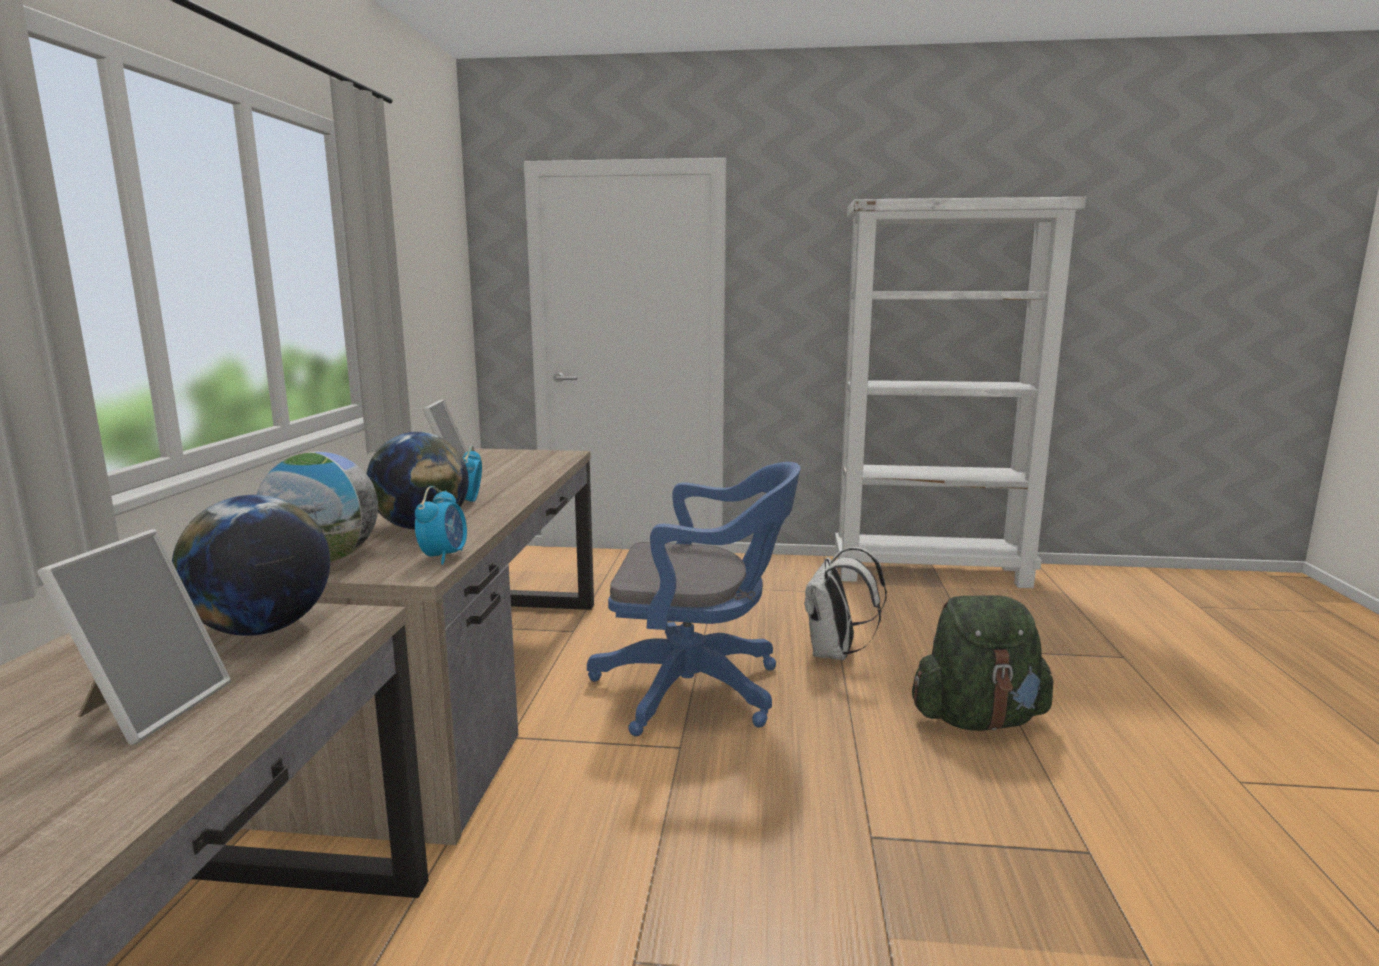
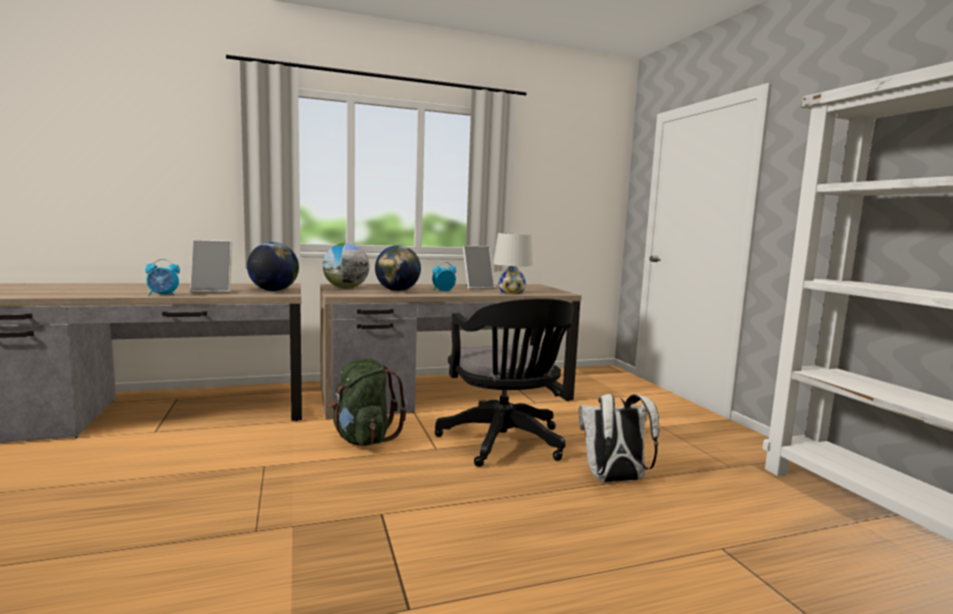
camera: 65 degrees right, 5 degrees down
alarm clock [415,486,467,565] -> alarm clock moved to [145,259,180,296]
blue office chair [587,462,801,736] -> black office chair [435,298,574,467]
green backpack [912,595,1054,731] -> green backpack moved to [328,359,407,446]
none -> white table lamp [493,233,533,294]

